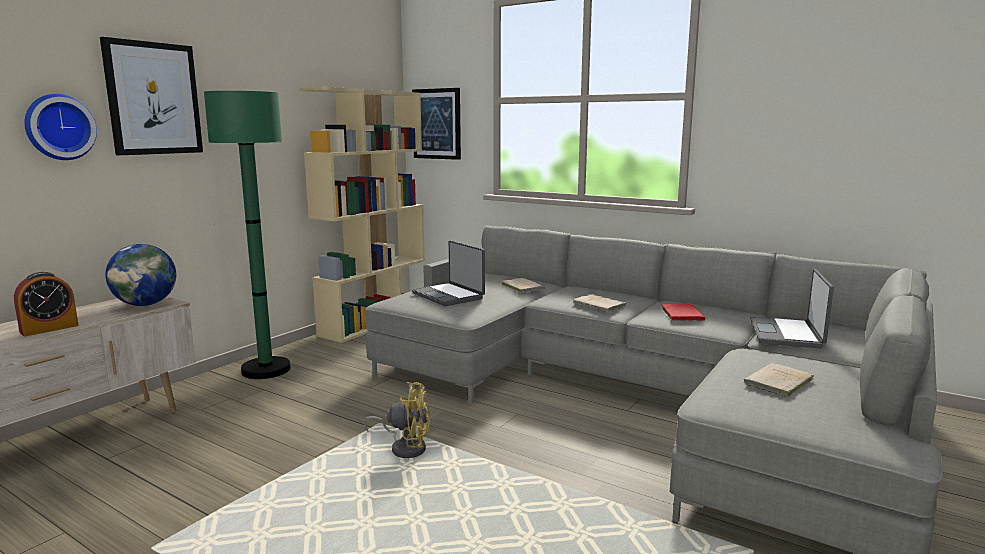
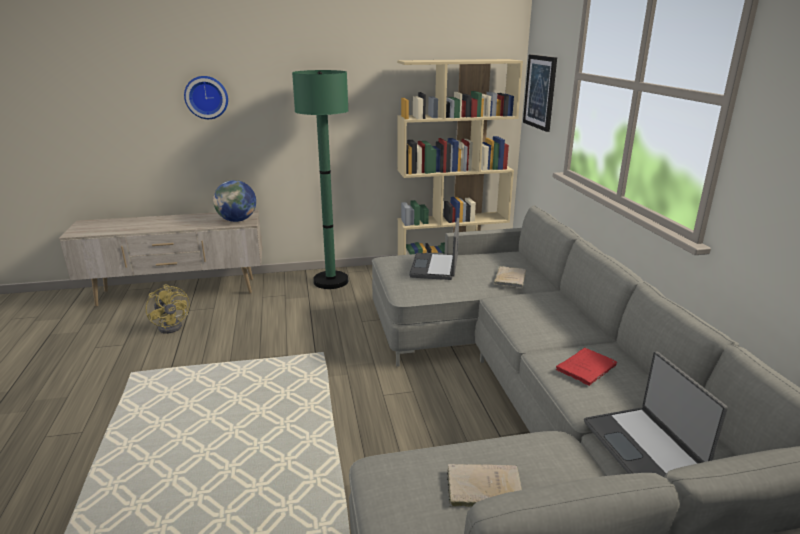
camera: 45 degrees right, 10 degrees up
alarm clock [14,272,79,336] -> none
picture [100,37,203,155] -> none
yellow fan [363,382,430,458] -> yellow fan moved to [146,284,190,334]
beige book [573,294,627,312] -> none
laptop [750,269,834,348] -> laptop turned 75 degrees counterclockwise [584,351,728,477]

